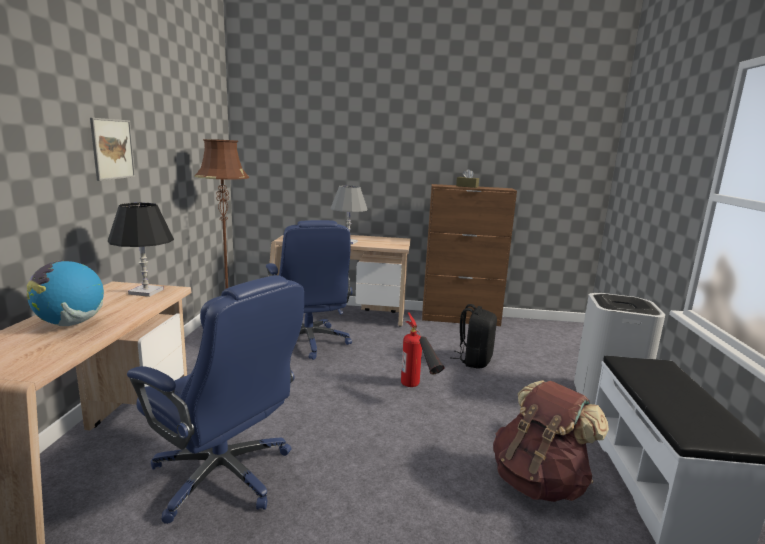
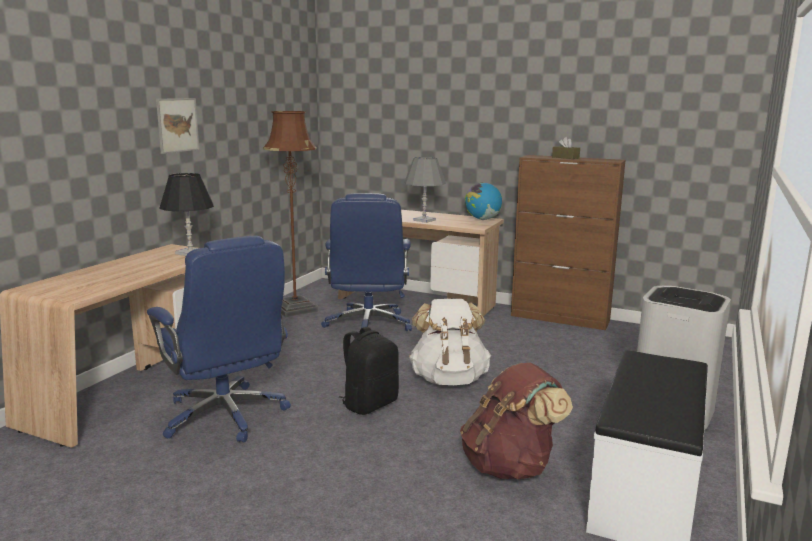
camera: 20 degrees right, 0 degrees up
globe [27,260,104,326] -> globe moved to [465,182,502,220]
fire extinguisher [401,312,445,387] -> white backpack [409,299,491,385]
black backpack [450,304,497,369] -> black backpack moved to [339,327,399,415]

